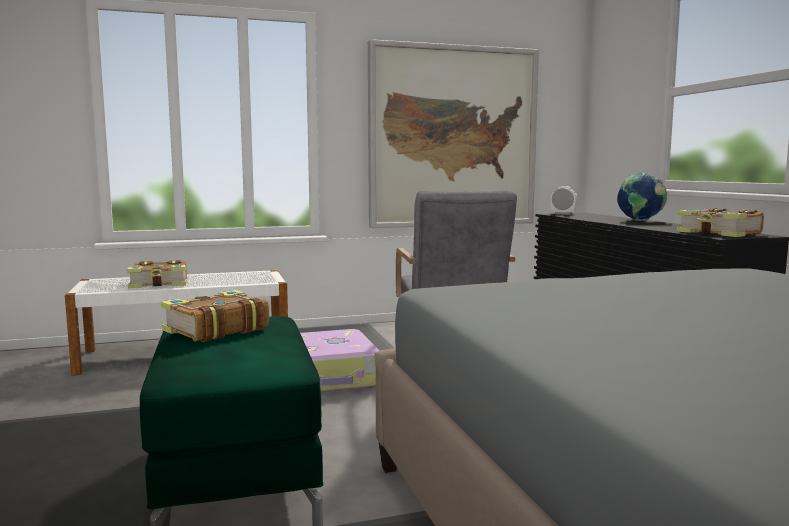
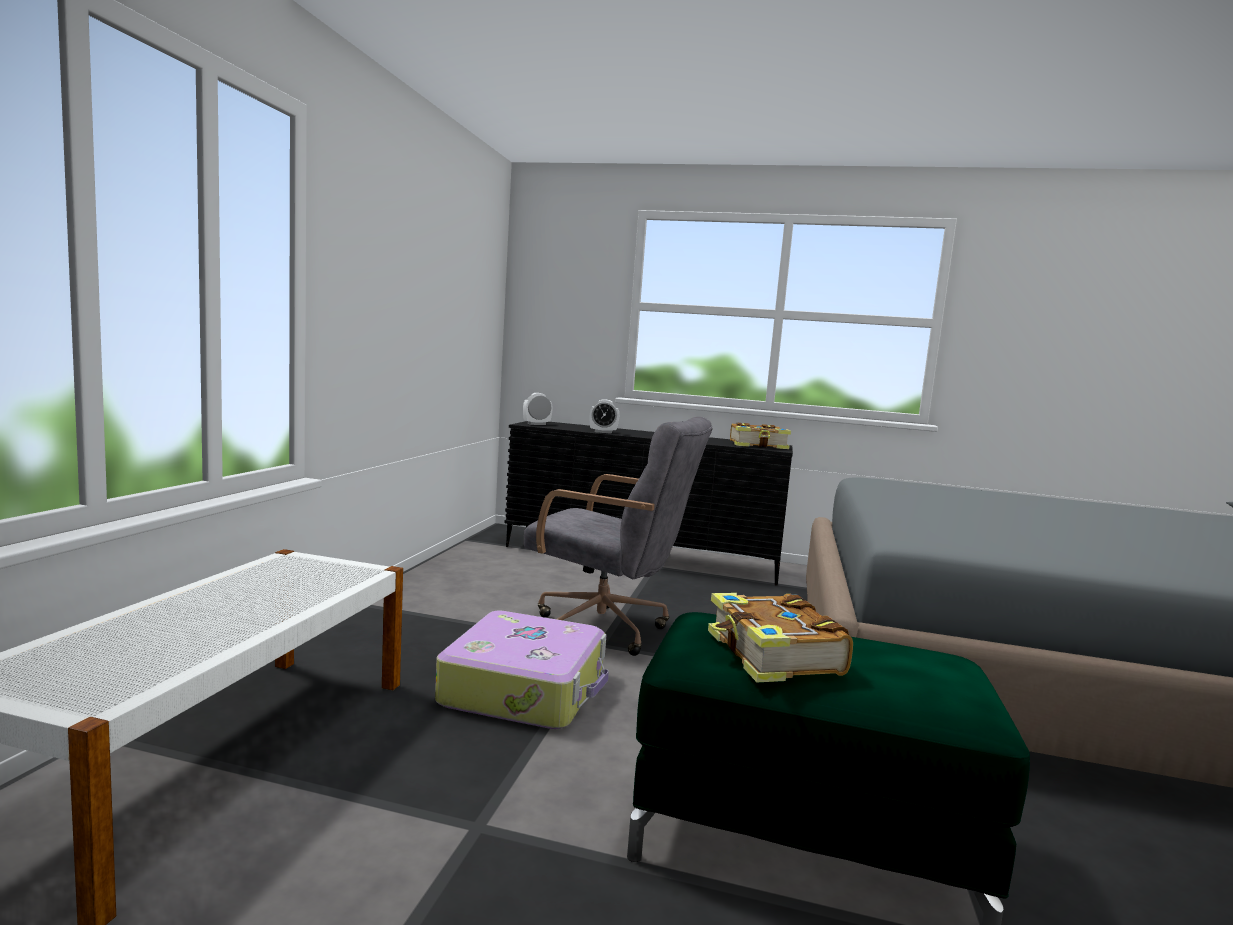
camera: 60 degrees left, 0 degrees up
book [127,260,187,288] -> none
picture [368,39,539,228] -> none
globe [617,173,667,221] -> none
none -> alarm clock [590,399,619,434]

